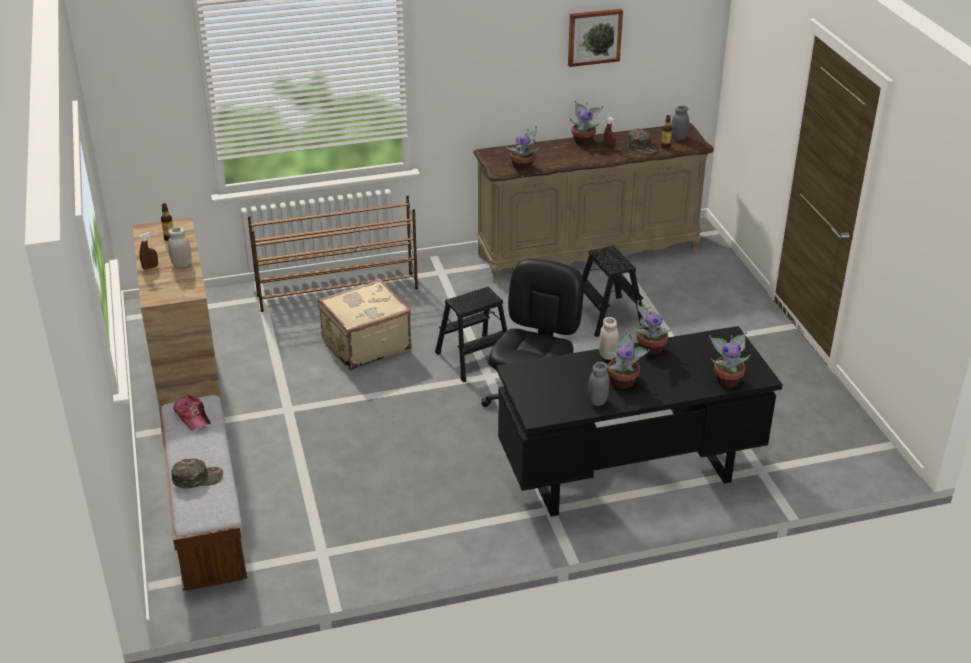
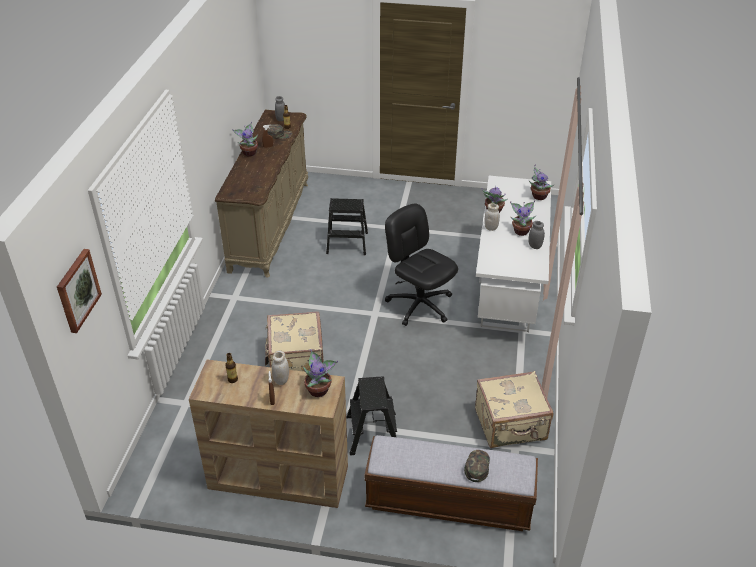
camera: 65 degrees left, 5 degrees up
cap [173,395,210,430] -> none
brown shoe rack [248,195,418,312] -> none
black step ladder [435,286,507,382] -> black step ladder moved to [346,376,397,455]
black desk [497,326,783,517] -> white desk [476,176,551,332]
potted plant [506,126,540,171] -> potted plant moved to [303,349,338,397]
picture [568,9,623,67] -> picture moved to [57,249,102,333]
none -> beige suitcase [475,371,554,448]

